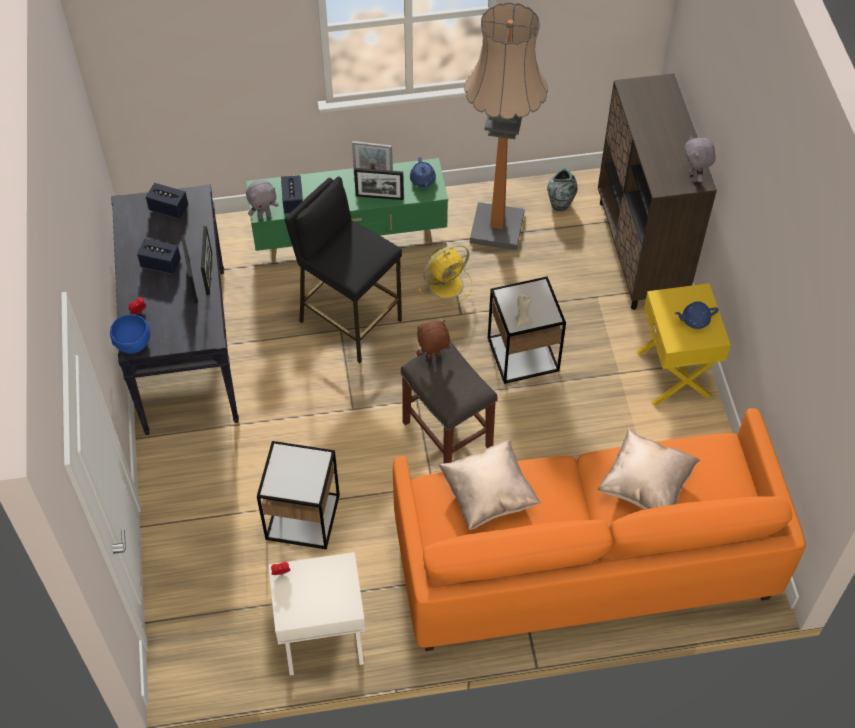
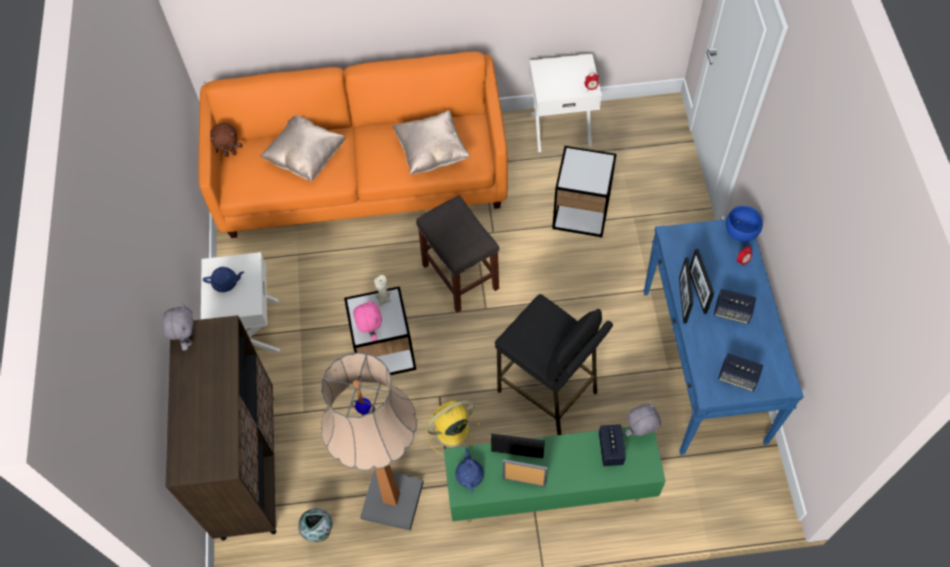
camera: 175 degrees left, 5 degrees up
black console table [111,184,239,435] -> blue console table [643,219,804,455]
brown plush toy [416,320,450,359] -> brown plush toy moved to [210,123,243,157]
yellow nightstand [636,283,731,405] -> white nightstand [201,252,280,352]
none -> pink plush toy [353,299,382,341]

